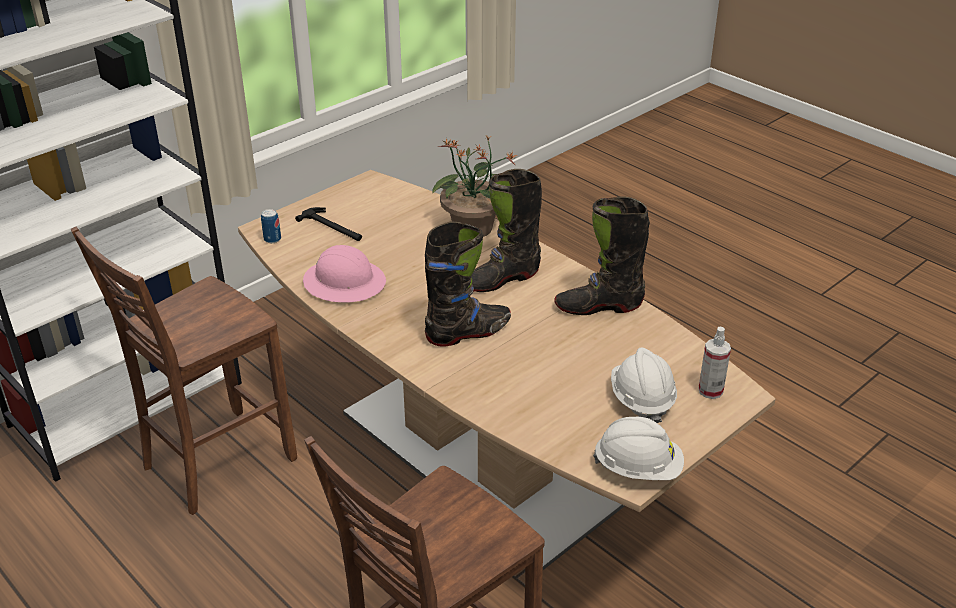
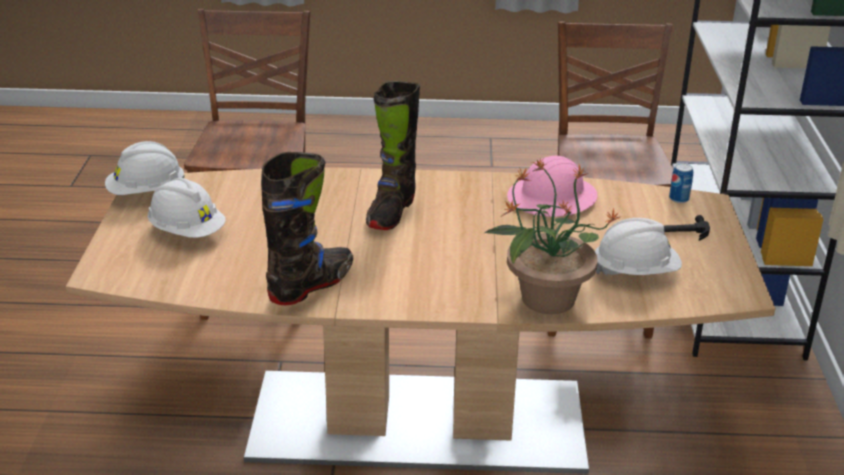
camera: 135 degrees right, 5 degrees down
black boot [471,169,542,292] -> none
spray bottle [698,326,731,399] -> none
none -> white hard hat [595,218,682,276]

